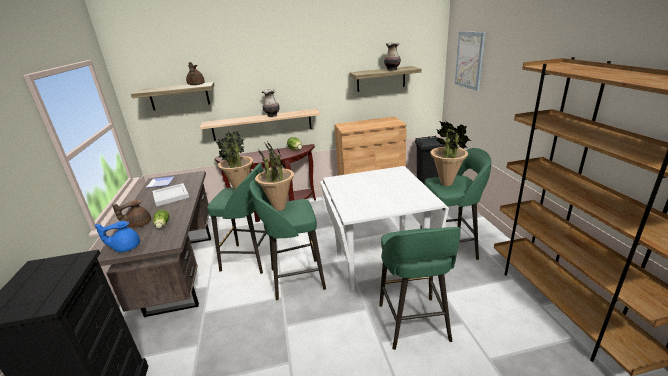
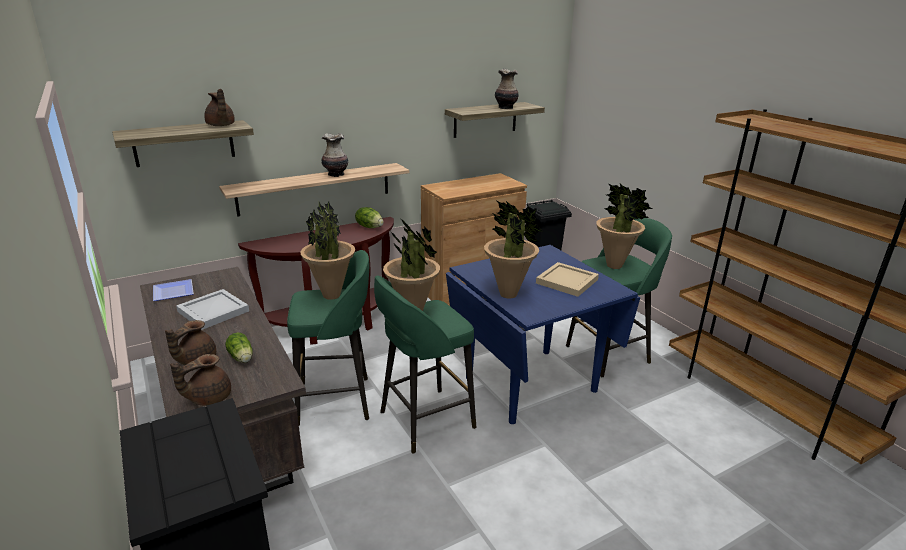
camera: 20 degrees left, 0 degrees up
blue teapot [95,221,140,252] -> brown teapot [170,354,231,406]
white dining table [320,166,449,291] -> blue dining table [446,245,640,424]
green stool [379,227,461,350] -> none
picture [455,31,485,91] -> none
none -> potted plant [484,201,544,299]
none -> beige tray [536,262,599,297]

